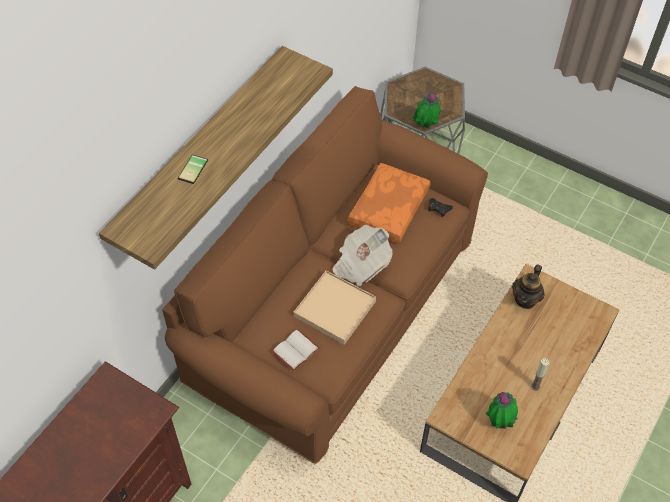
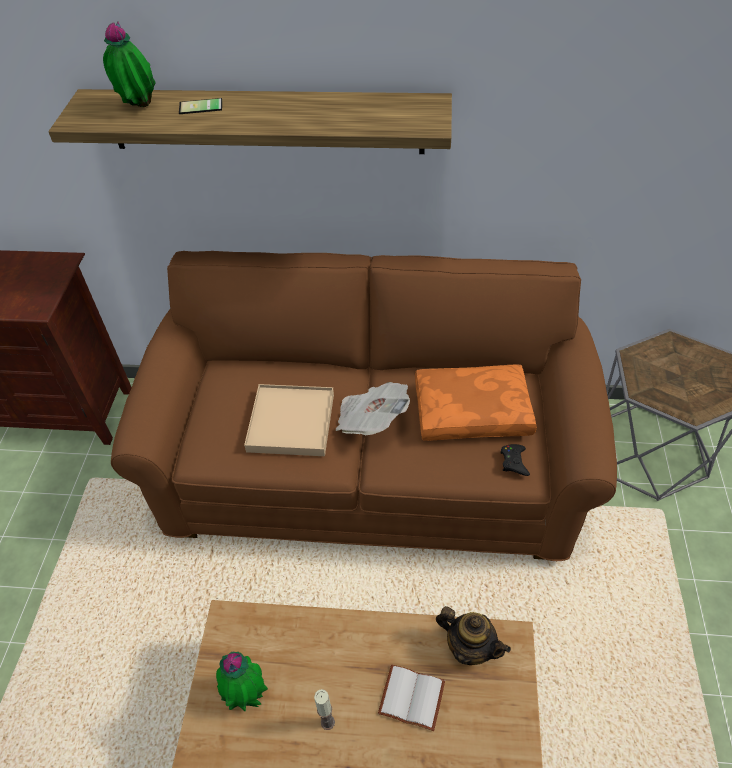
camera: 65 degrees right, 5 degrees down
white book [271,329,320,371] -> white book moved to [378,665,445,731]
potted plant [412,93,441,128] -> potted plant moved to [103,22,156,107]
teapot [512,264,545,309] -> teapot turned 150 degrees counterclockwise [436,606,511,665]

